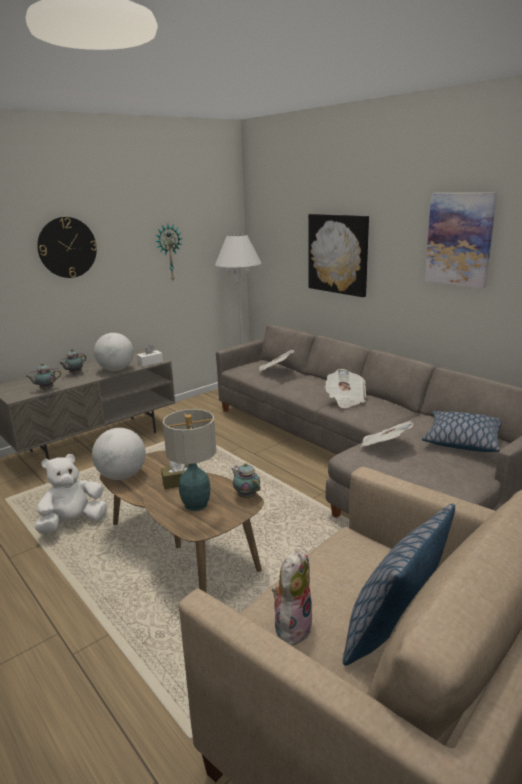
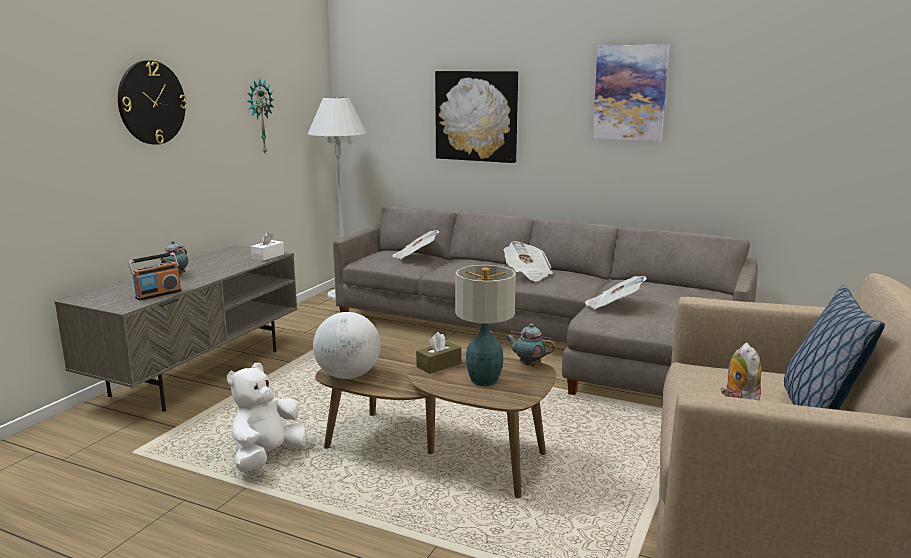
camera: 25 degrees left, 5 degrees down
teapot [26,363,61,390] -> radio [128,252,181,300]
globe [94,333,134,371] -> none
pillow [422,411,502,452] -> none

